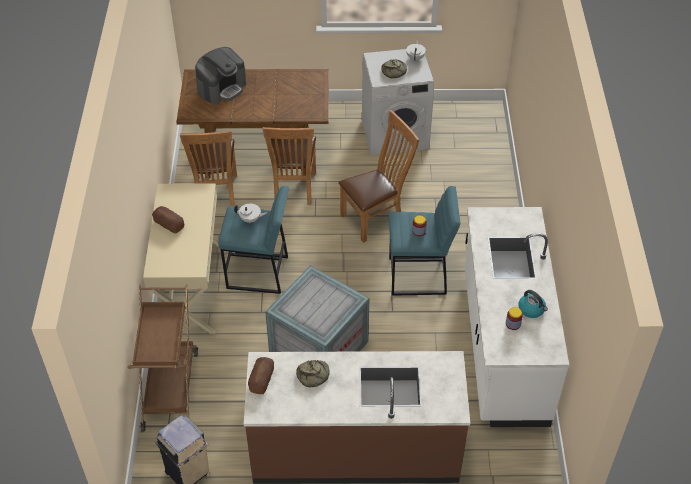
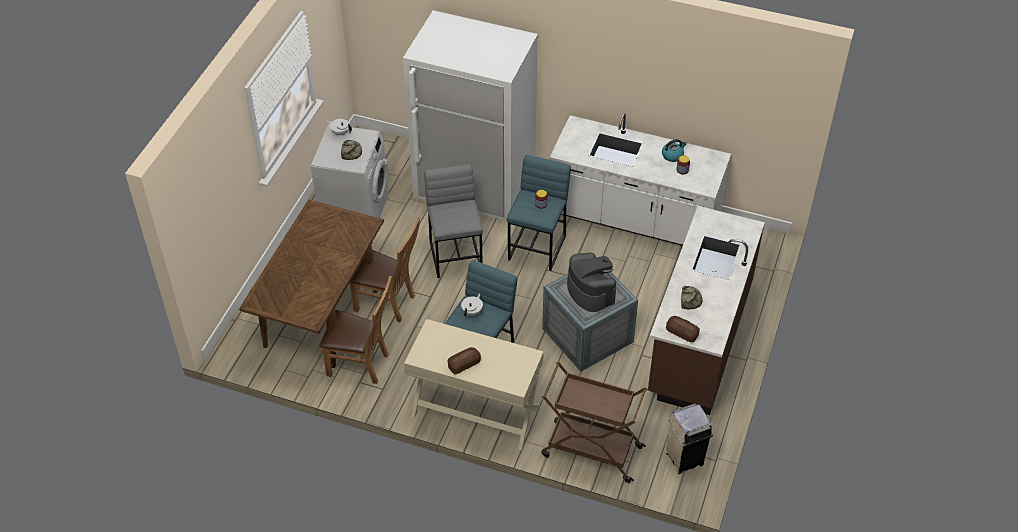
camera: 70 degrees left, 0 degrees up
coffee machine [195,47,246,105] -> coffee machine moved to [567,252,616,312]
brown chair [338,110,419,243] -> grey stool [424,164,483,278]
none -> white fridge [403,10,538,221]

